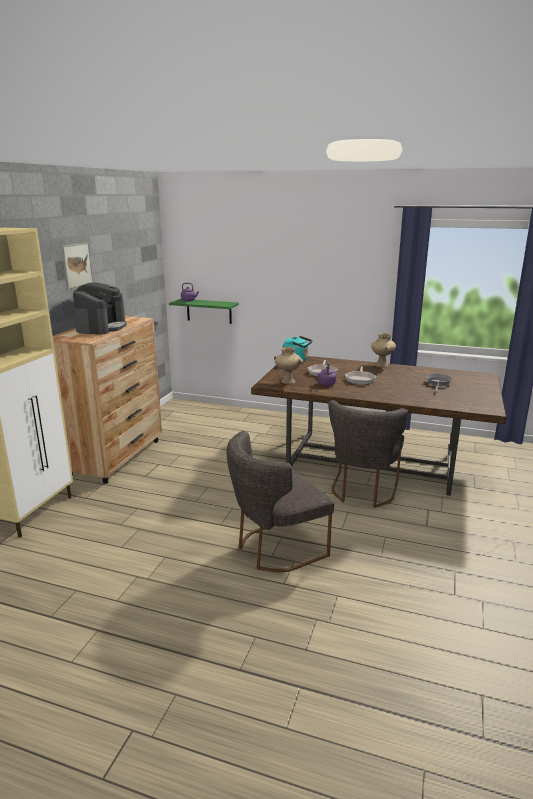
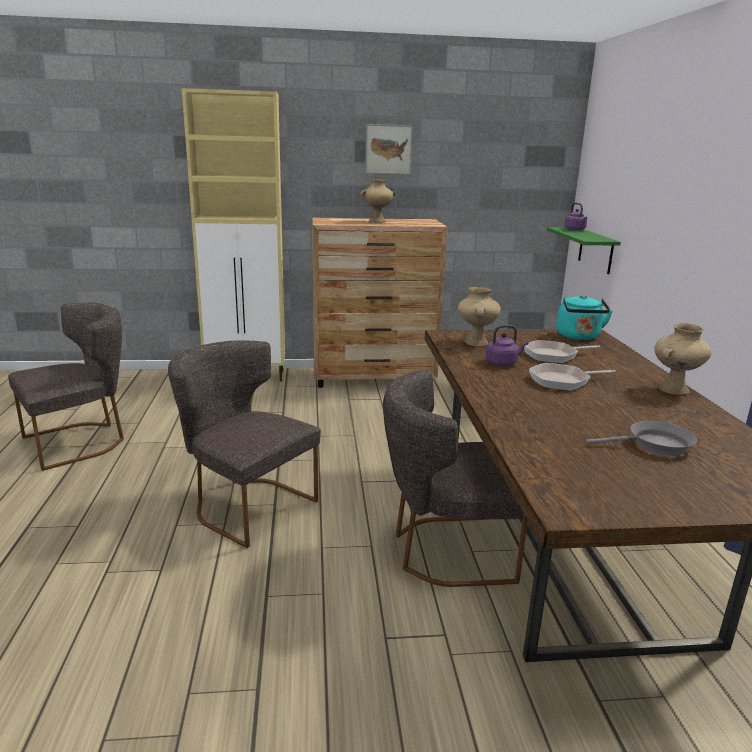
camera: 65 degrees right, 0 degrees up
coffee machine [73,282,127,334] -> beige vase [360,179,396,223]
none -> grey chair [8,302,124,471]

